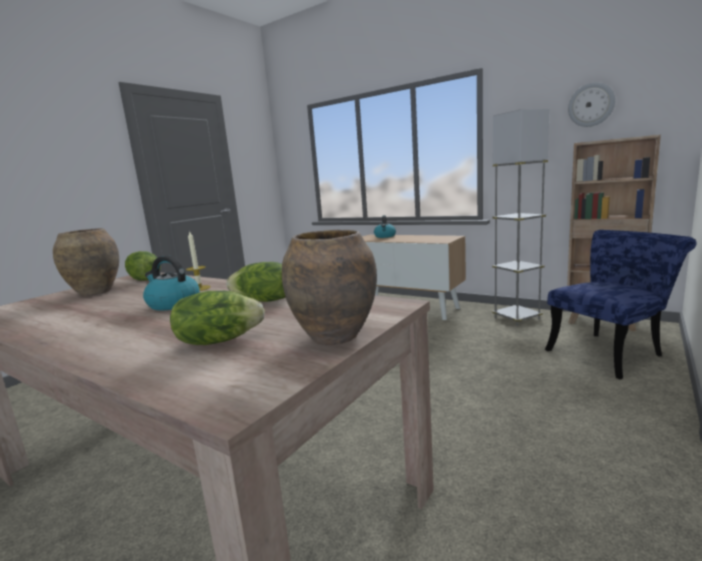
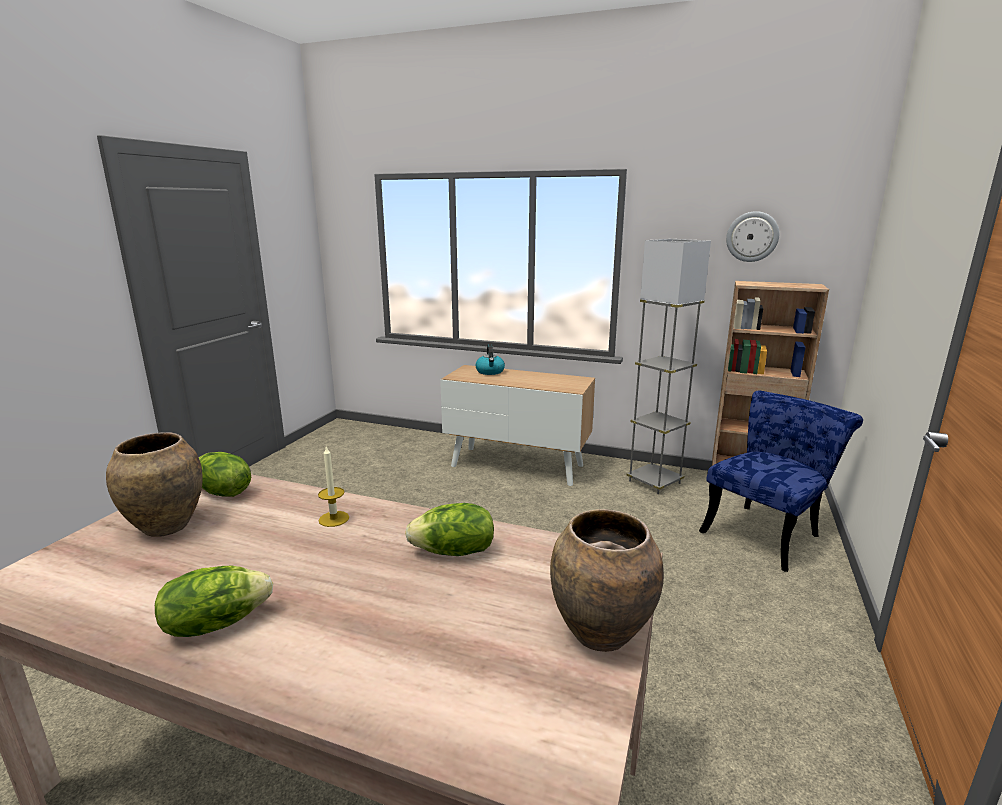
camera: 15 degrees left, 5 degrees up
kettle [143,255,200,311] -> none
lettuce [170,291,265,345] -> lettuce moved to [155,566,273,637]

